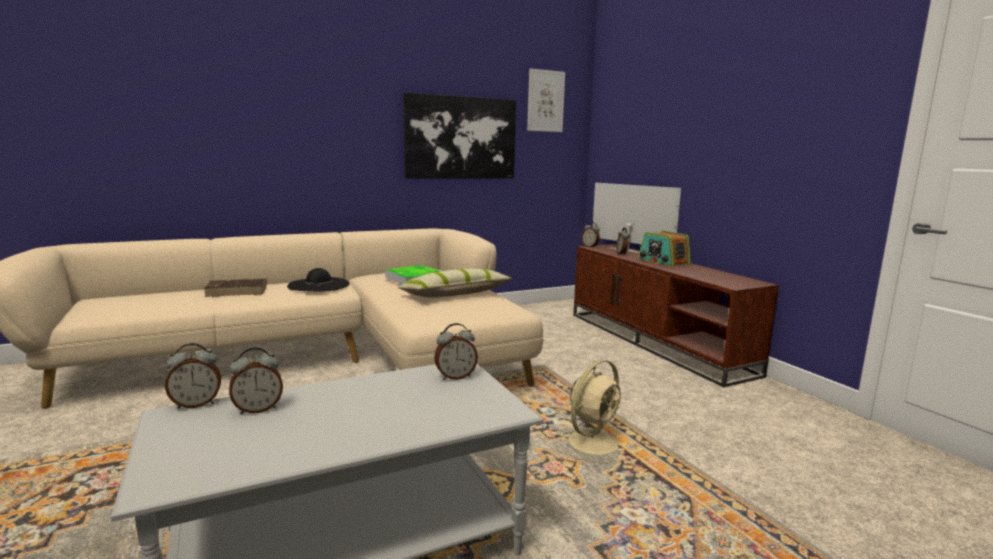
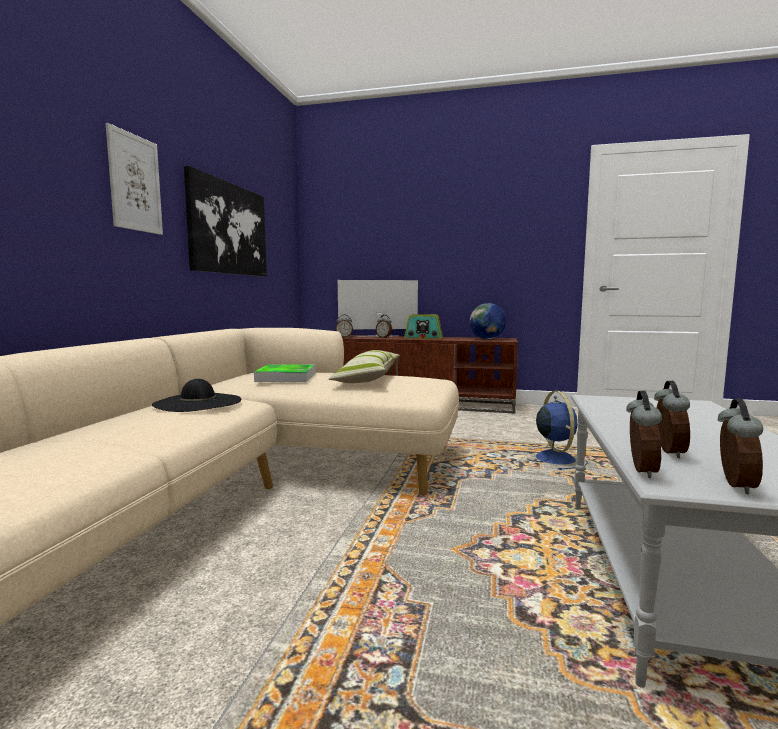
camera: 50 degrees left, 5 degrees down
brown book [203,278,267,297] -> none
alarm clock [434,323,478,380] -> alarm clock moved to [718,399,763,494]
picture [527,69,565,132] -> picture moved to [106,123,163,235]
beige fan [557,360,624,463] -> blue fan [528,391,588,470]
none -> globe [470,303,506,339]

